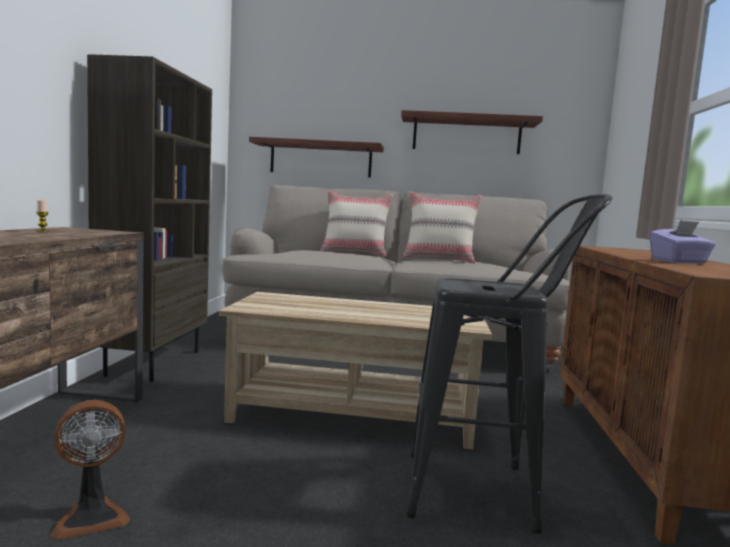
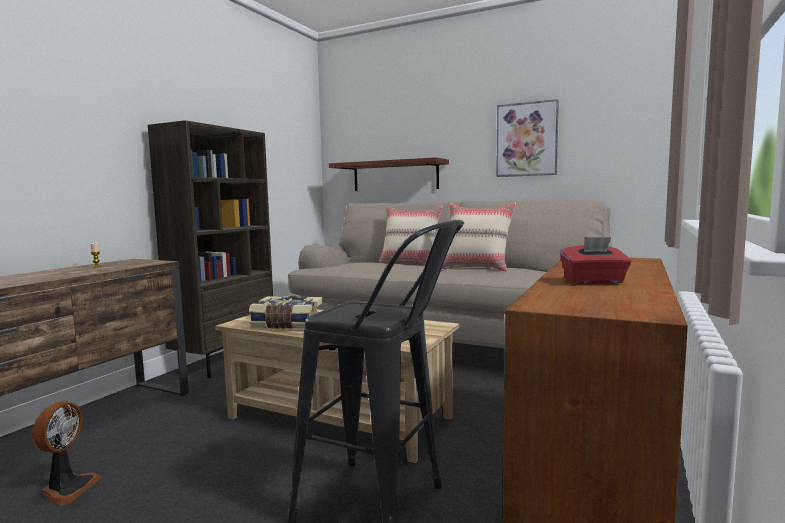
camera: 20 degrees right, 0 degrees up
fan [51,400,130,540] -> fan turned 75 degrees counterclockwise [32,401,102,505]
shelf [401,110,543,154] -> picture [496,99,559,177]
purple tissue box [649,220,716,264] -> red tissue box [560,237,631,284]
none -> book [249,296,323,329]

